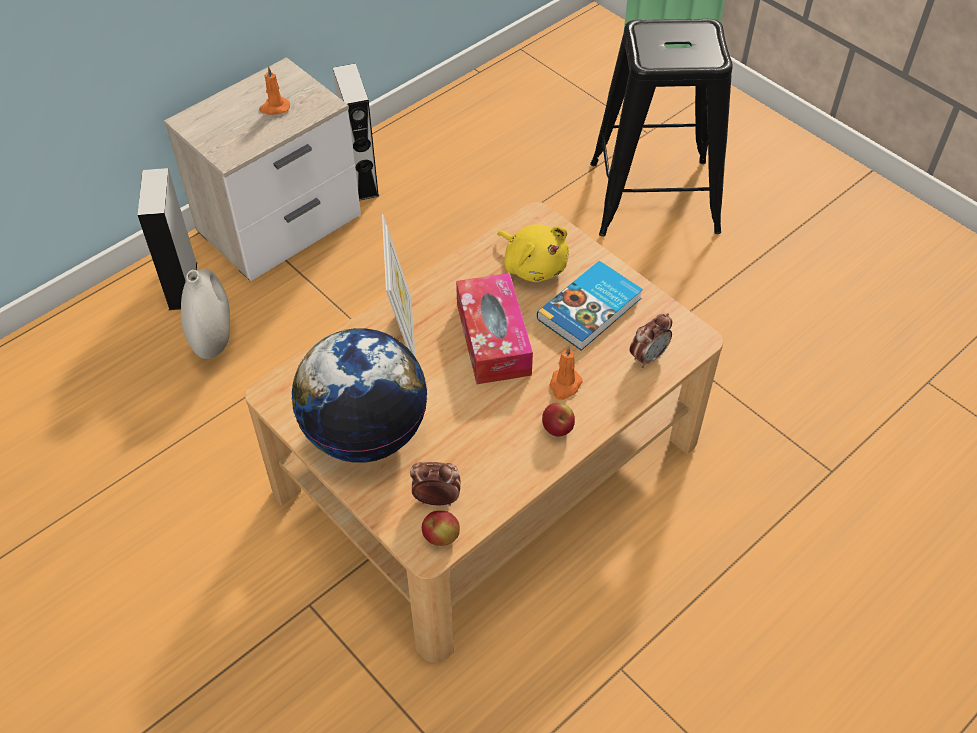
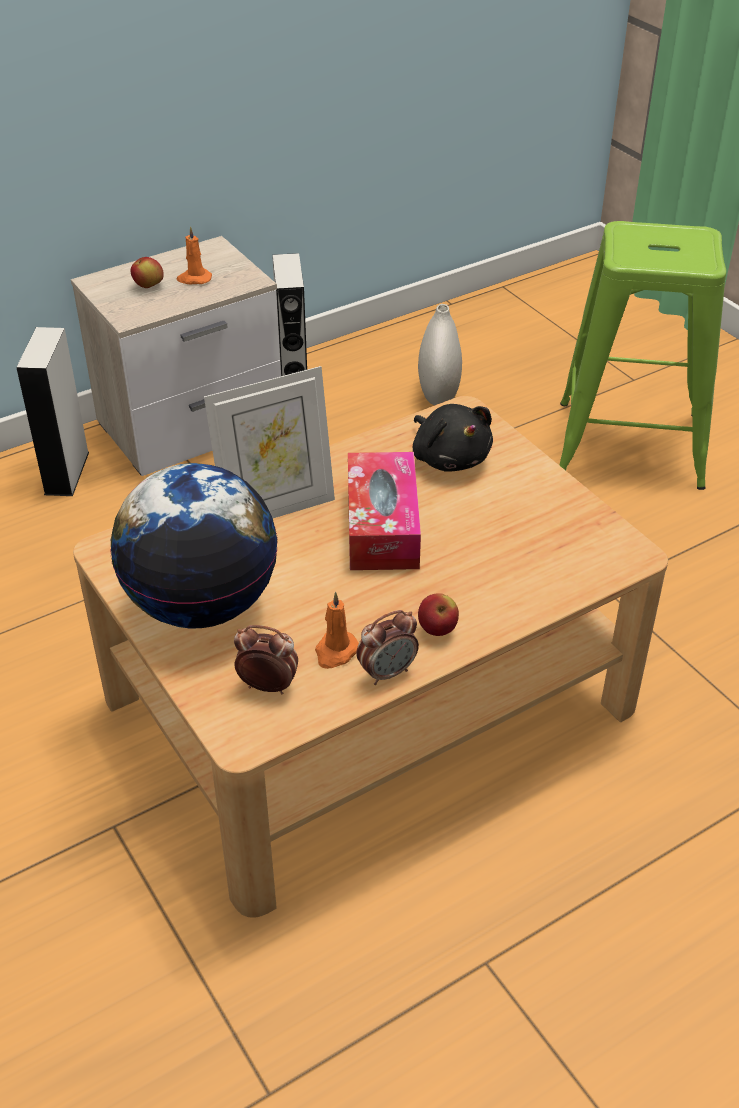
camera: 10 degrees right, 10 degrees down
white vase [181,269,230,359] -> white vase moved to [418,304,462,405]
picture frame [382,214,415,356] -> picture frame turned 60 degrees clockwise [204,366,335,518]
apple [422,511,460,546] -> apple moved to [131,257,164,288]
yellow plush toy [498,224,569,282] -> black plush toy [413,404,493,472]
book [537,261,643,351] -> none
orange candle [549,346,583,400] -> orange candle moved to [315,592,359,669]
black stool [590,19,733,237] -> green stool [559,221,726,490]
alarm clock [630,313,672,368] -> alarm clock moved to [356,610,419,685]

